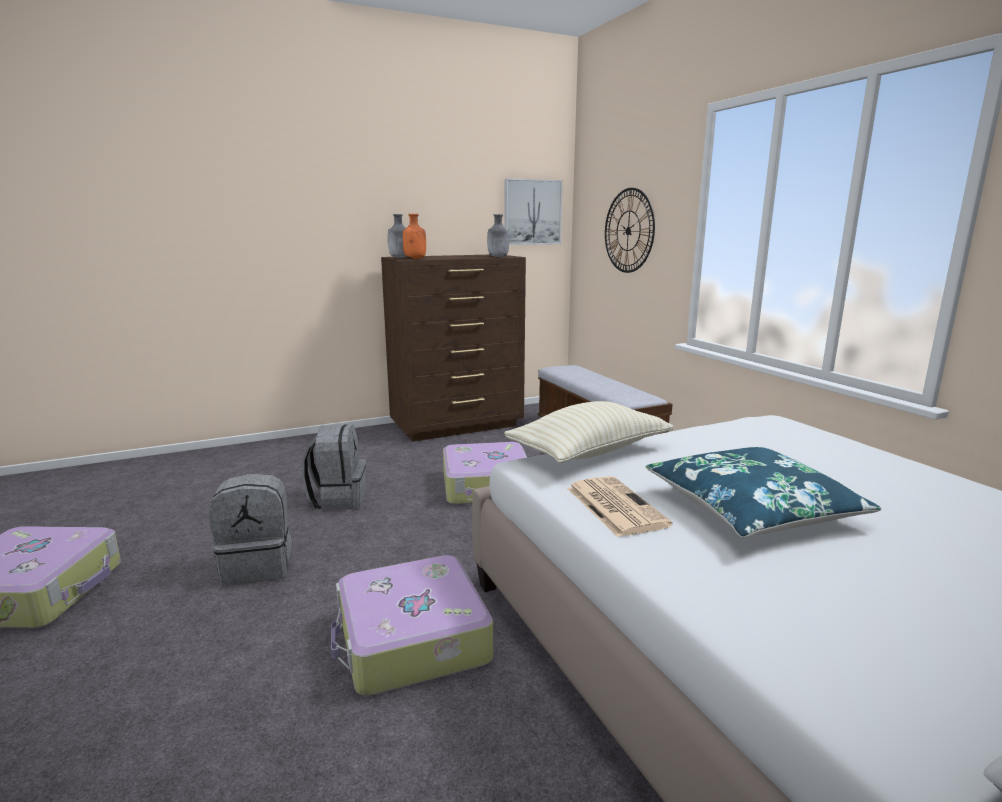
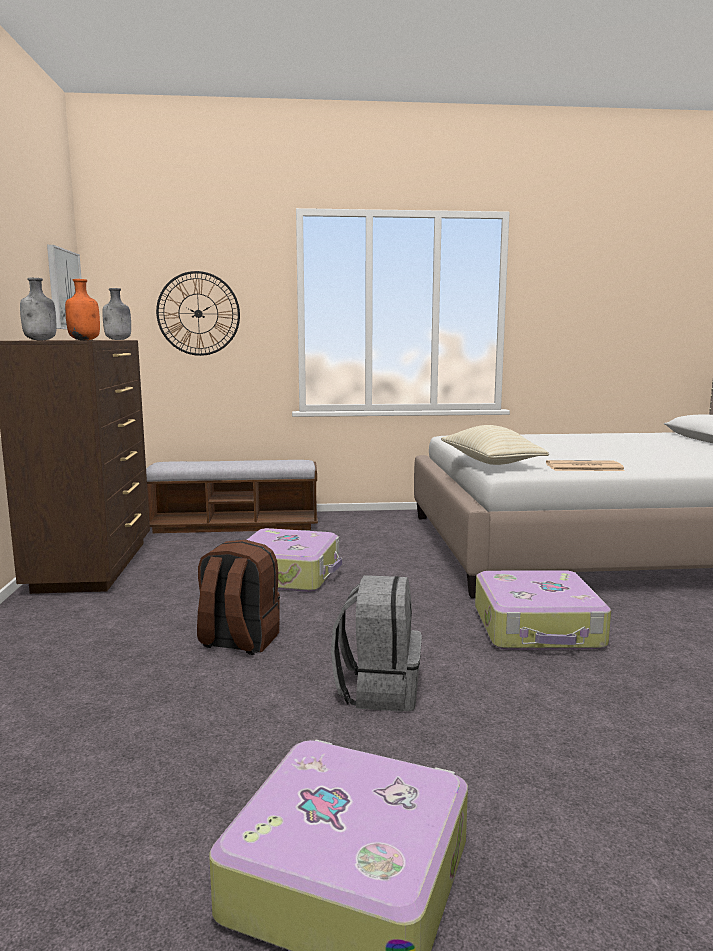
camera: 70 degrees left, 5 degrees down
grey backpack [302,424,366,511] -> brown backpack [197,540,280,655]
blue pillow [646,447,882,538] -> none

